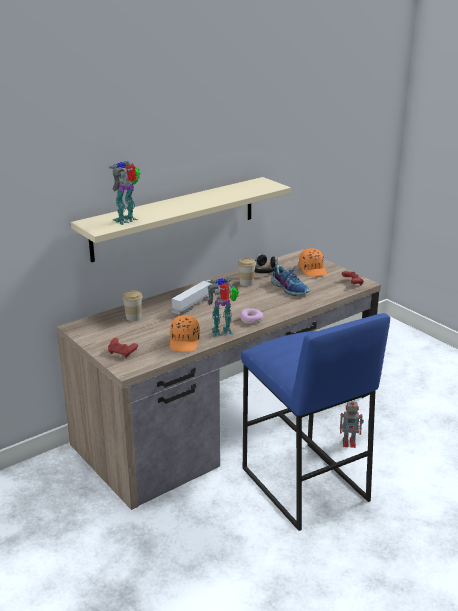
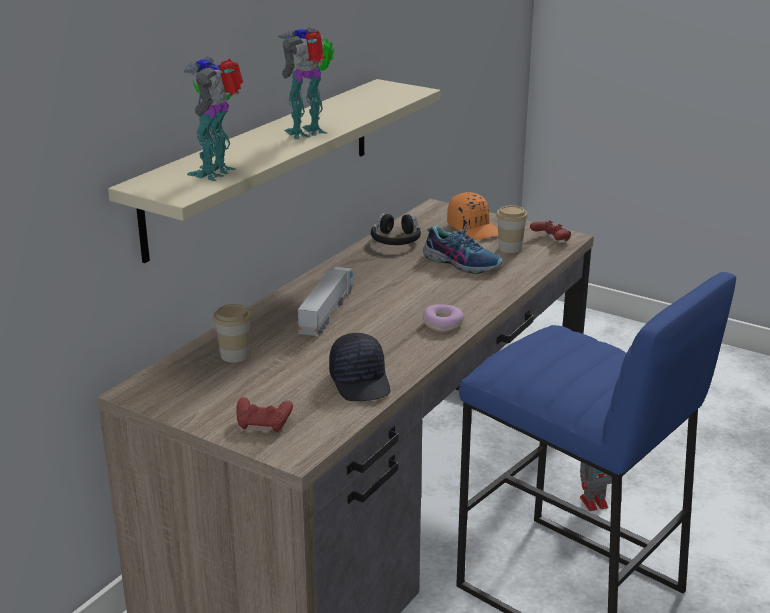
camera: 20 degrees left, 0 degrees up
orange cap [170,315,200,352] -> black cap [329,333,390,401]
toy robot [208,278,239,337] -> toy robot moved to [278,27,334,139]
cup [238,258,256,286] -> cup moved to [496,205,528,253]

